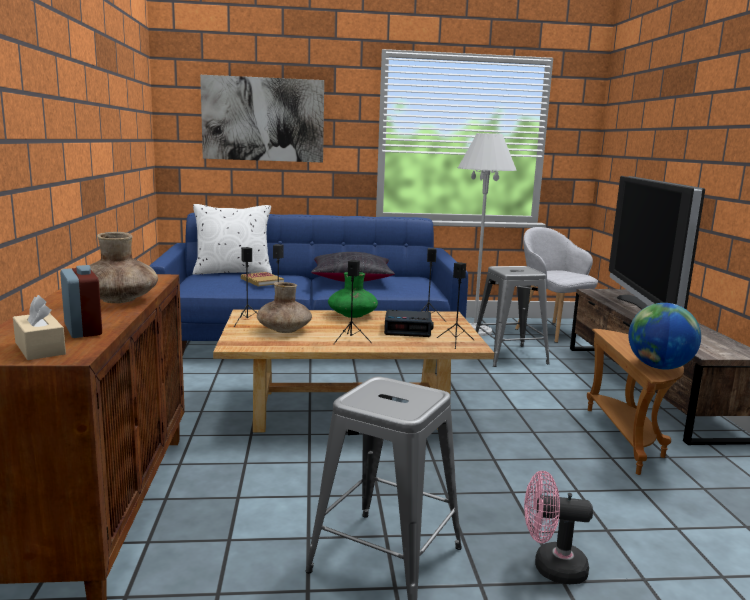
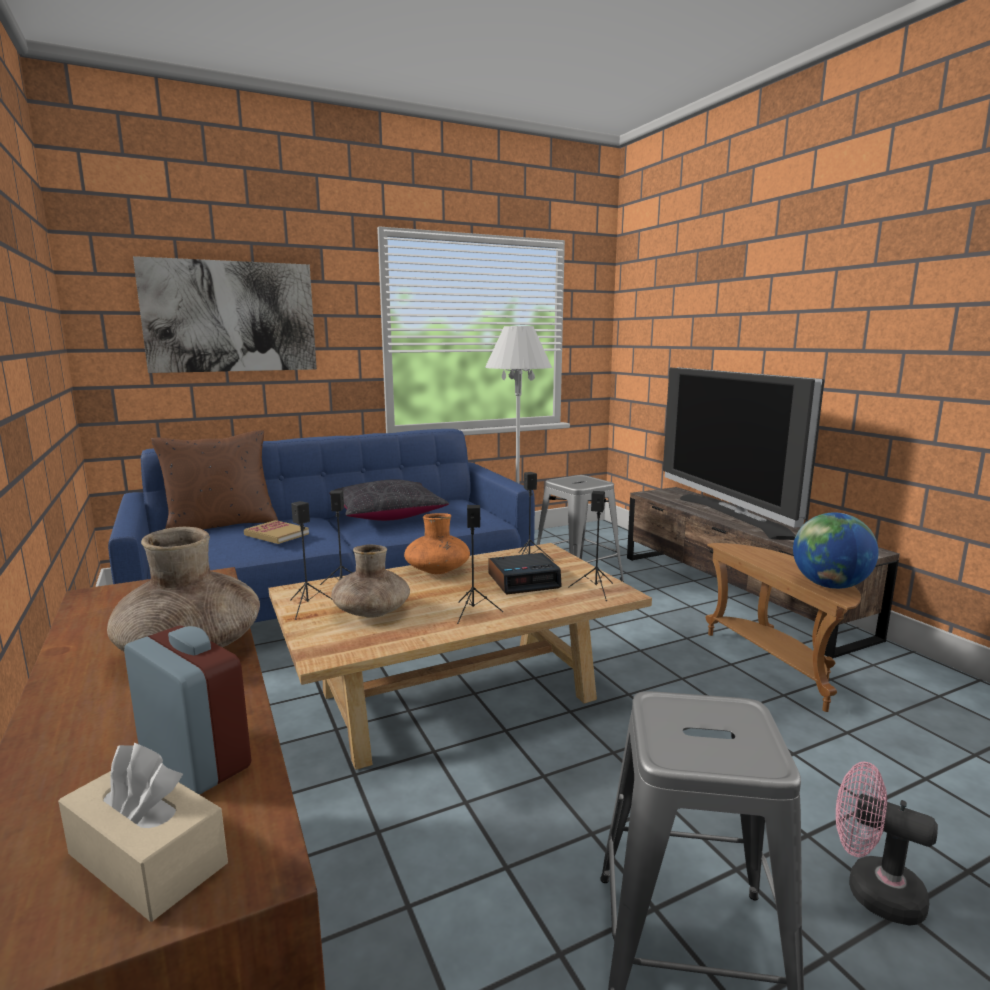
camera: 20 degrees left, 0 degrees up
white pillow [193,204,272,274] -> brown pillow [151,430,278,530]
green vase [328,272,378,318] -> orange vase [404,513,470,574]
grey armchair [515,227,598,343] -> none
pink fan [524,471,593,584] -> pink fan turned 45 degrees clockwise [836,761,938,926]

